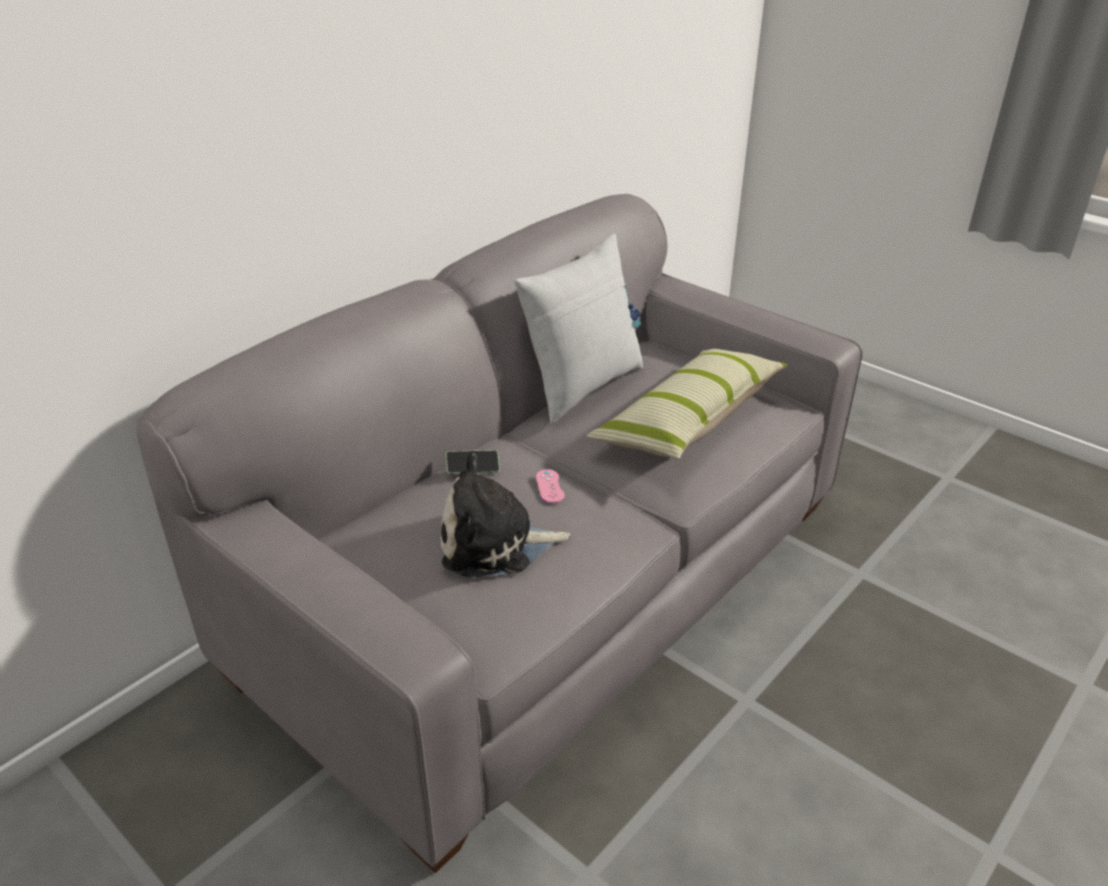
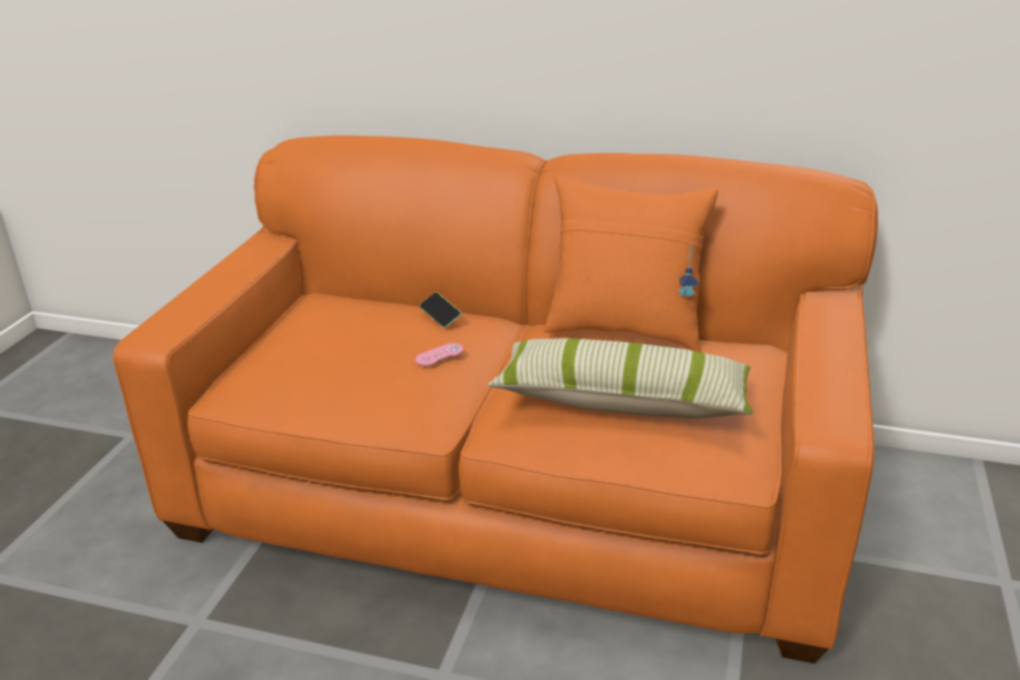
camera: 65 degrees right, 5 degrees down
grey sofa [136,194,863,873] -> orange sofa [113,135,878,664]
plush toy [441,453,570,577] -> none
grey pillow [514,234,643,423] -> orange pillow [544,176,718,352]

